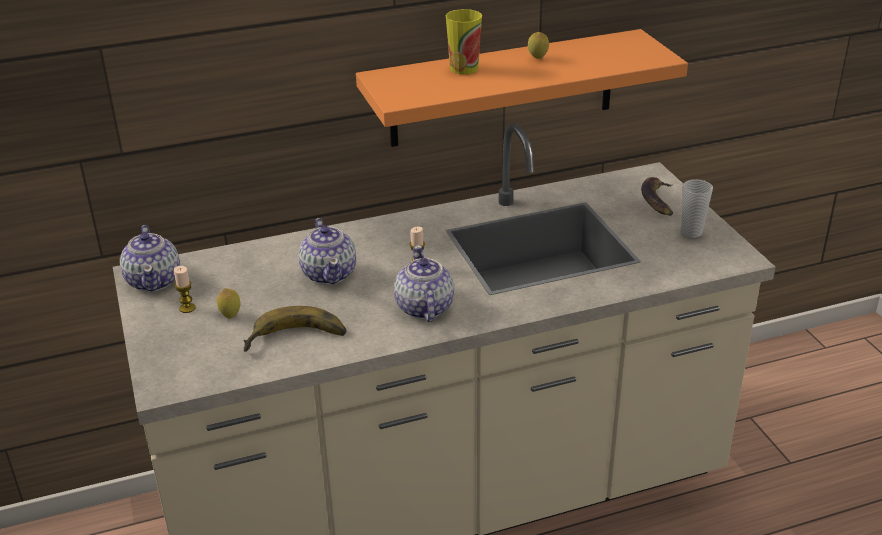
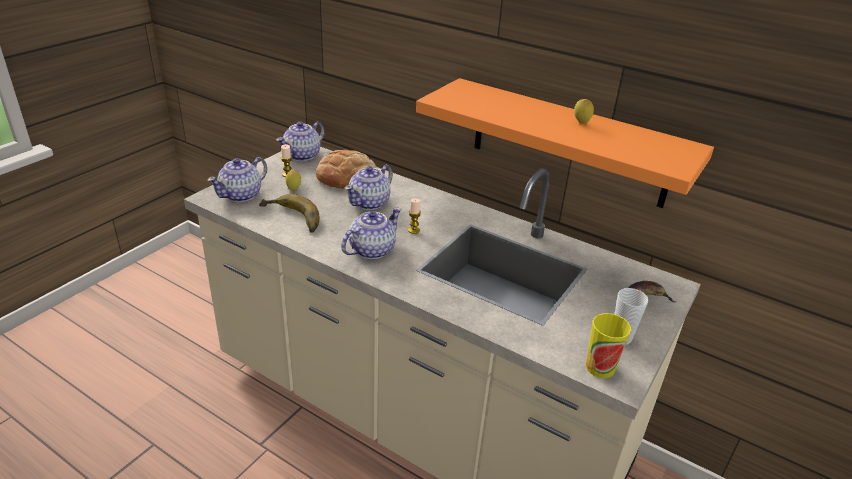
camera: 50 degrees right, 0 degrees up
cup [446,9,482,74] -> cup moved to [586,313,631,378]
none -> teapot [207,157,267,202]
none -> bread [316,150,377,189]

